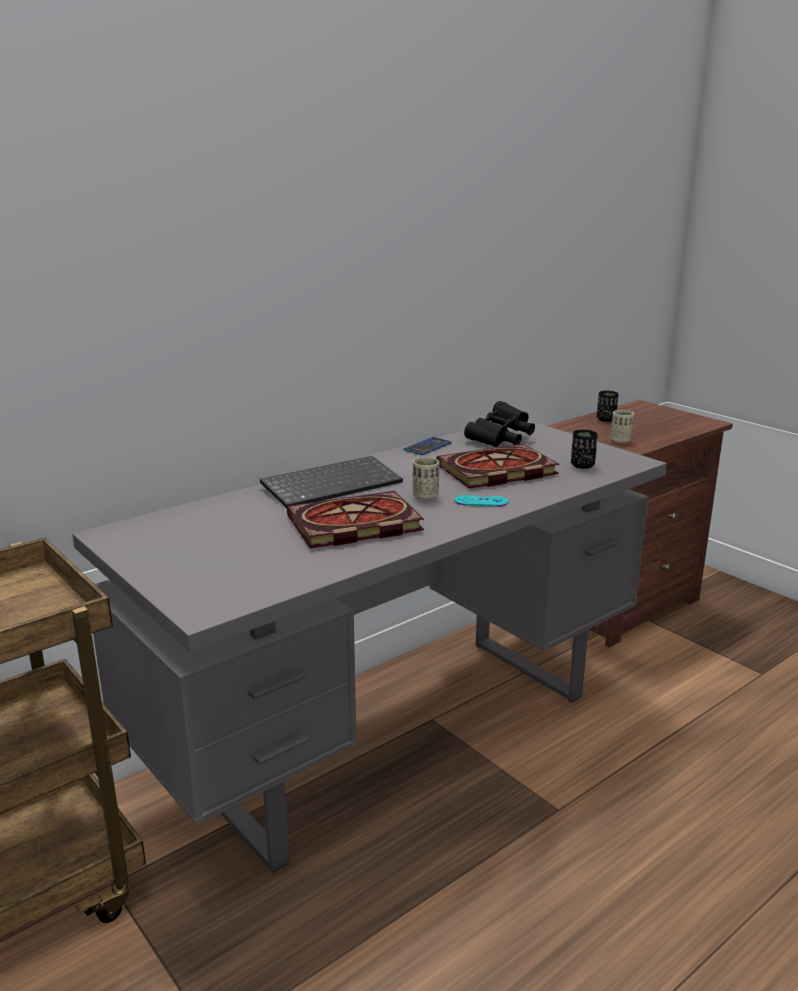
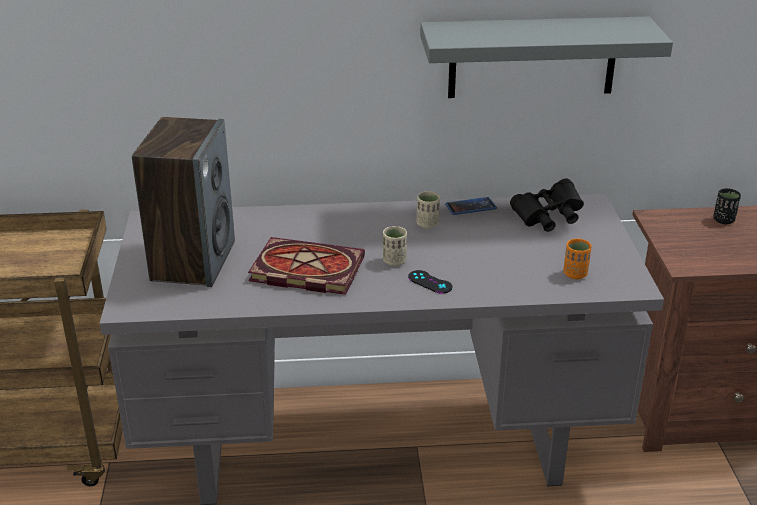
camera: 35 degrees right, 10 degrees up
keyboard [260,456,403,508] -> none
book [436,444,560,489] -> none
turquoise game controller [454,495,508,506] -> black game controller [408,270,453,294]
black cup [571,430,598,469] -> orange cup [563,239,592,279]
beige cup [610,410,634,443] -> beige cup moved to [417,191,440,229]
none -> speaker [132,117,235,287]
none -> grey shelf [420,17,673,98]

